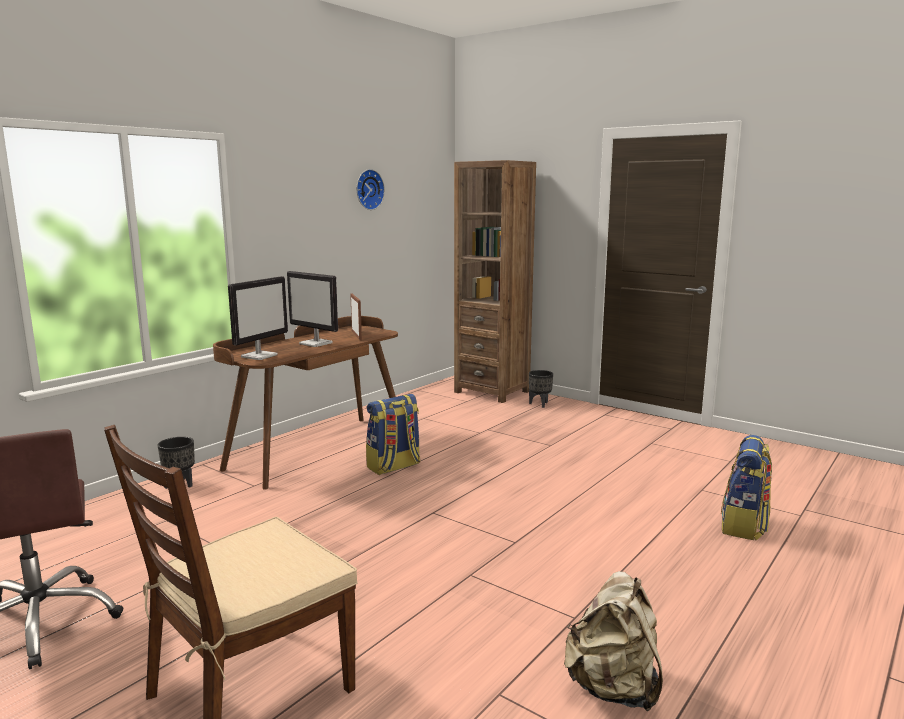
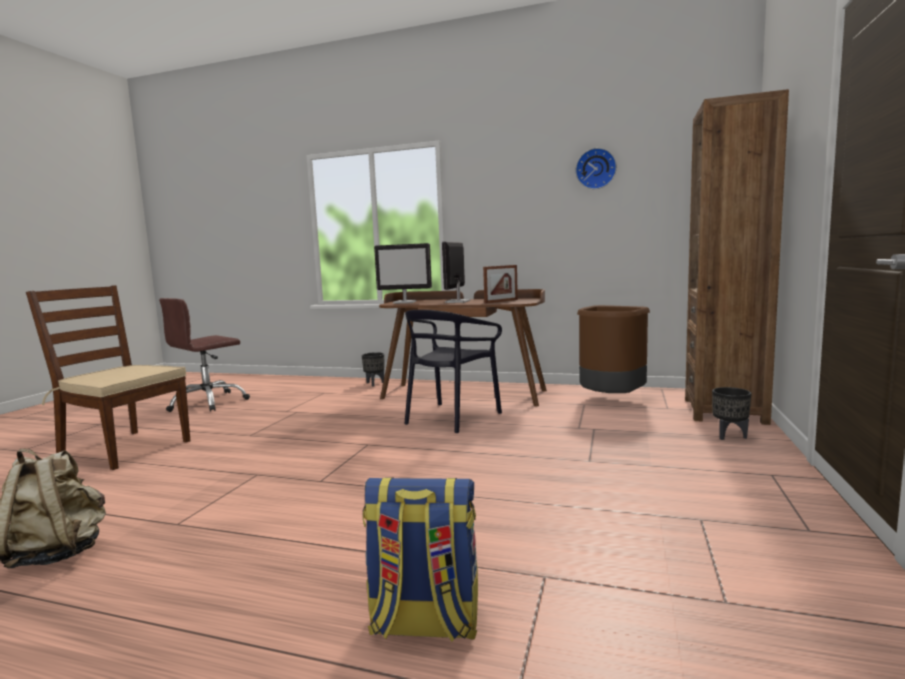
camera: 70 degrees right, 5 degrees down
backpack [366,394,420,475] -> black chair [404,310,502,433]
none -> brown trash can [577,305,650,393]

